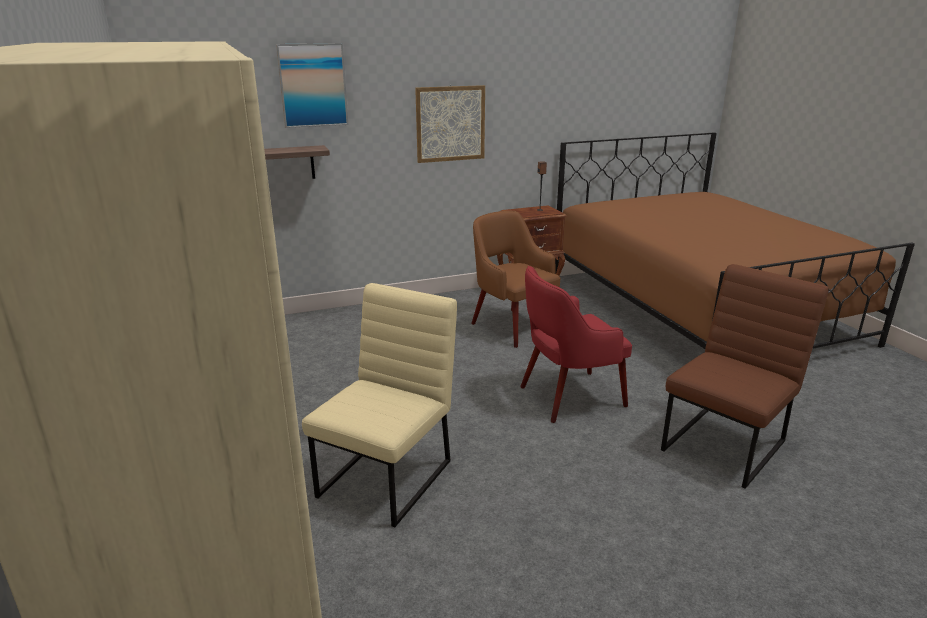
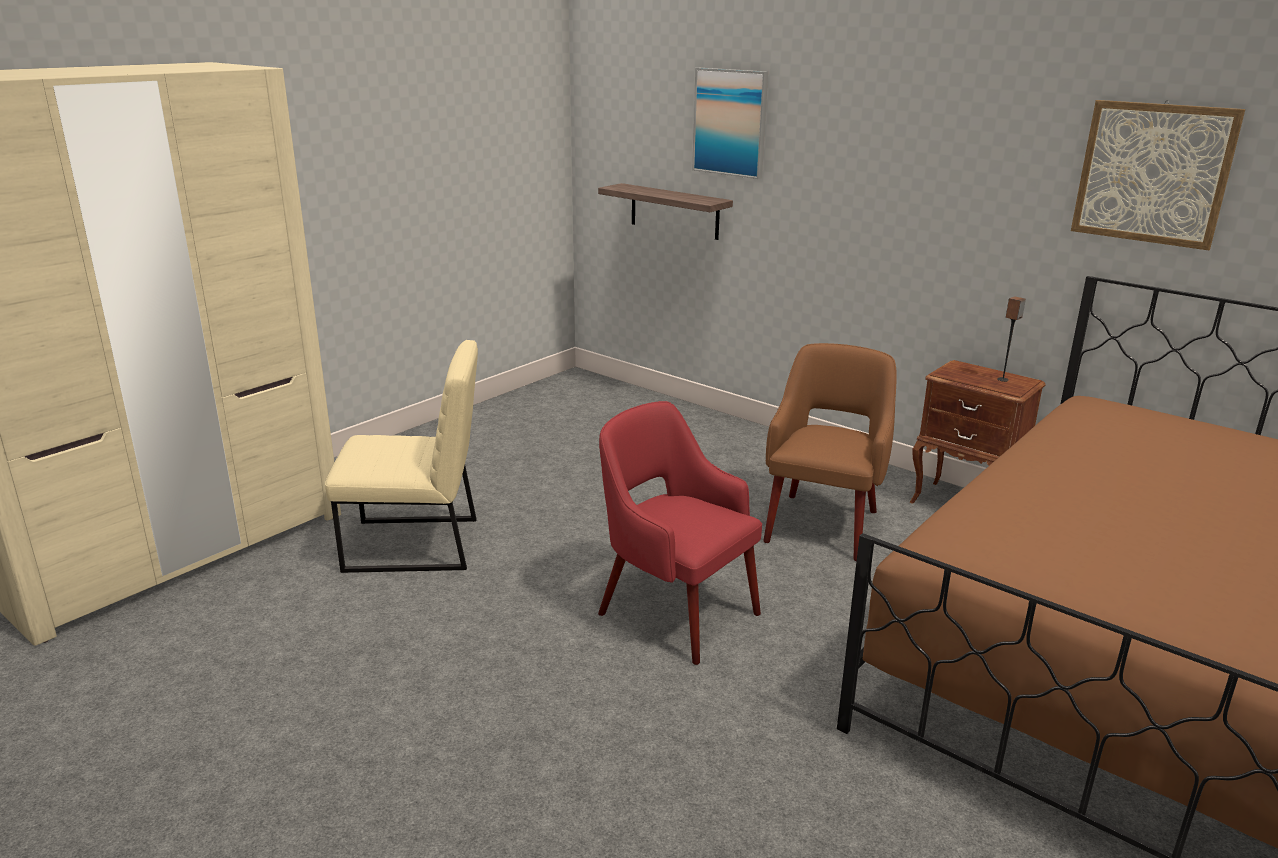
camera: 60 degrees right, 0 degrees up
picture [415,84,485,163] -> picture moved to [1071,100,1245,250]
brown chair [661,264,829,489] -> none

